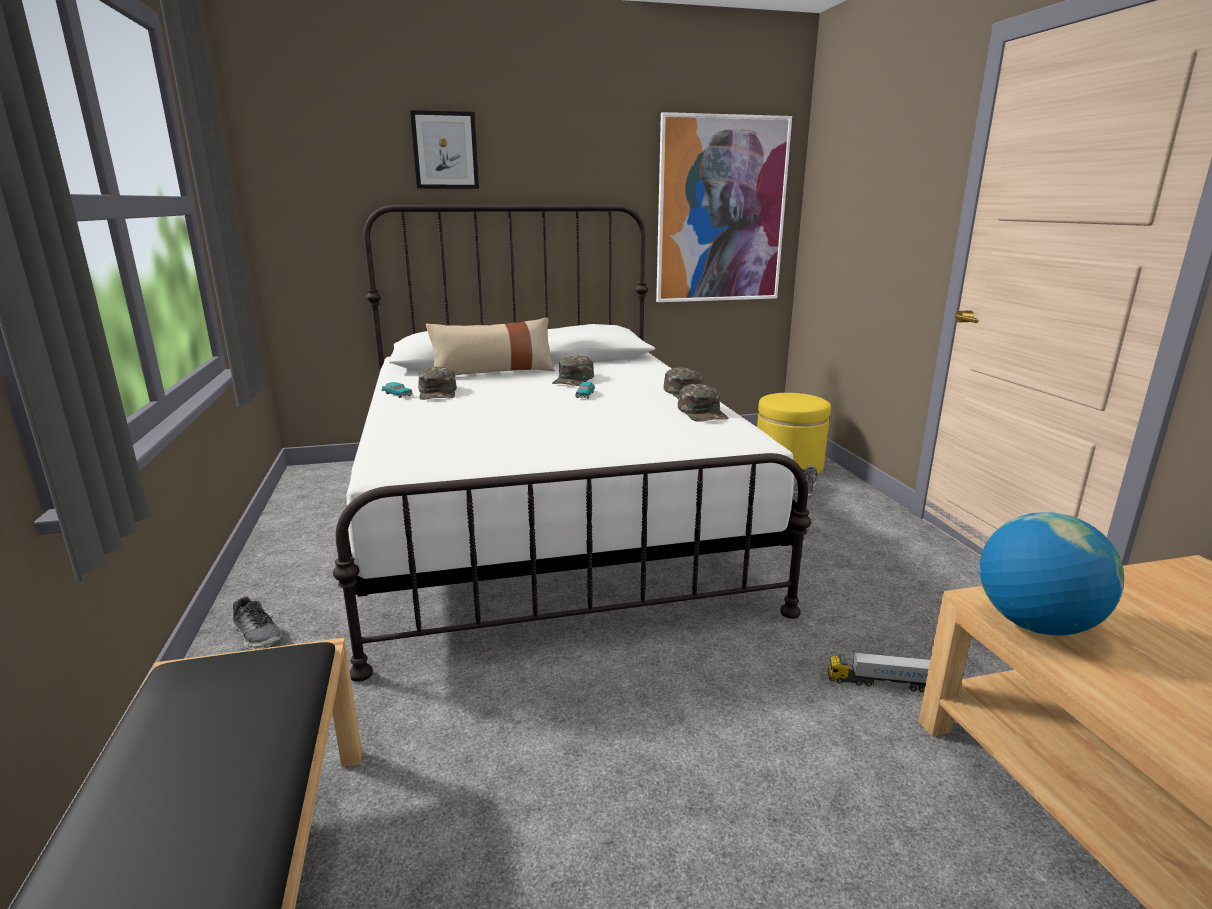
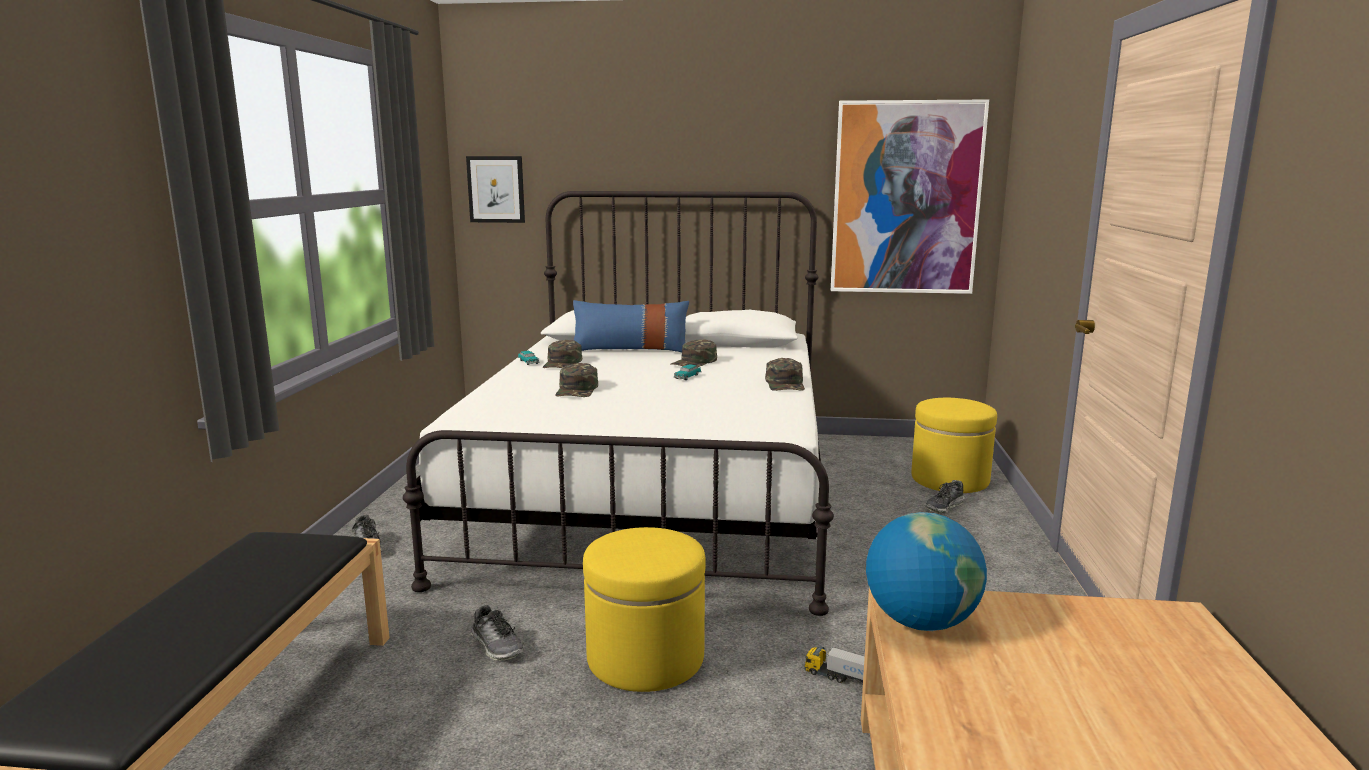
camera: 20 degrees right, 5 degrees down
picture [410,110,479,189] -> picture moved to [466,156,525,223]
beige pillow [426,317,555,375] -> blue pillow [573,300,689,352]
green cap [678,383,729,422] -> green cap moved to [555,363,598,397]
none -> shoe [471,605,524,661]
none -> yellow ottoman [583,527,706,692]

